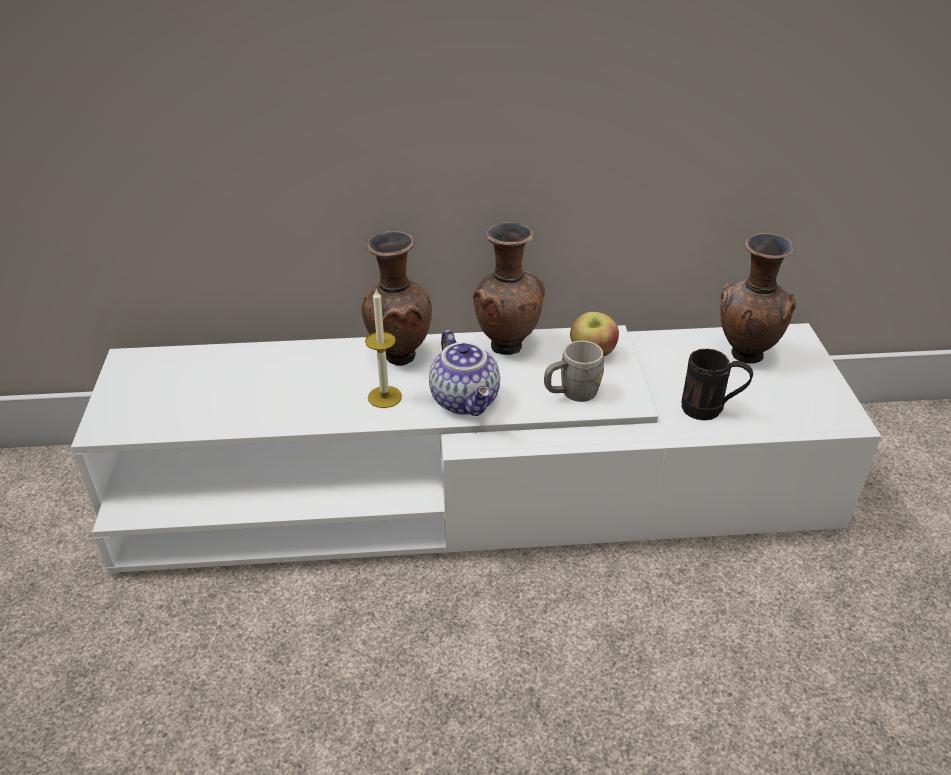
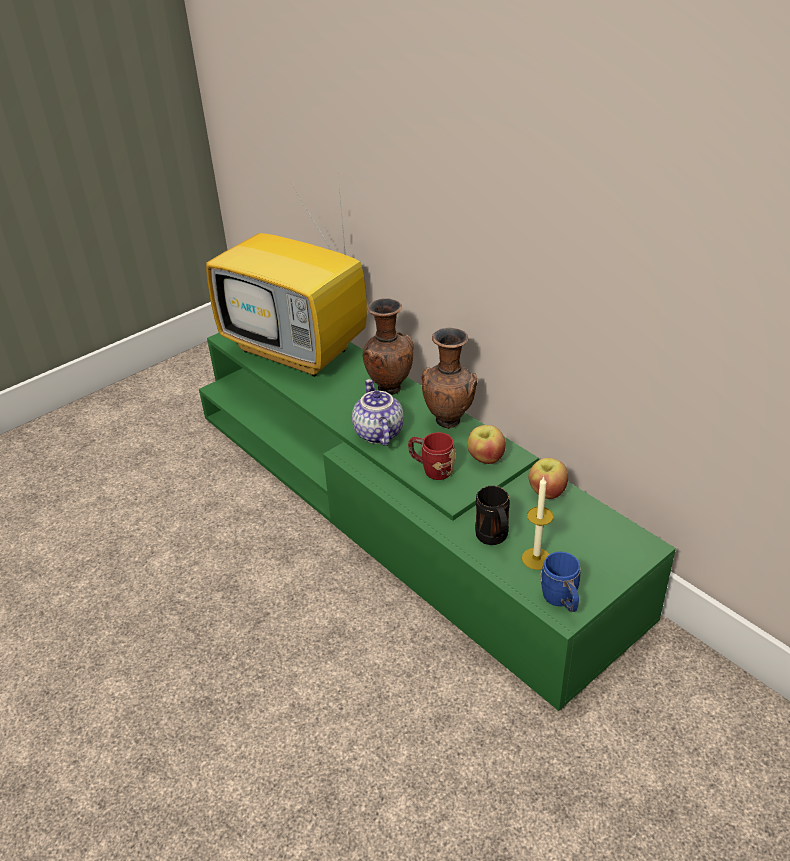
camera: 55 degrees right, 0 degrees up
white tv stand [71,323,881,573] -> green tv stand [199,333,676,711]
candle [365,288,402,408] -> candle moved to [522,476,553,570]
teapot [429,330,500,416] -> teapot turned 135 degrees clockwise [352,379,404,446]
grey mug [544,341,604,402] -> red mug [408,432,455,480]
brown vase [720,233,796,364] -> none
none -> television [206,177,367,377]
none -> apple [528,458,568,499]
none -> blue mug [540,551,580,612]

